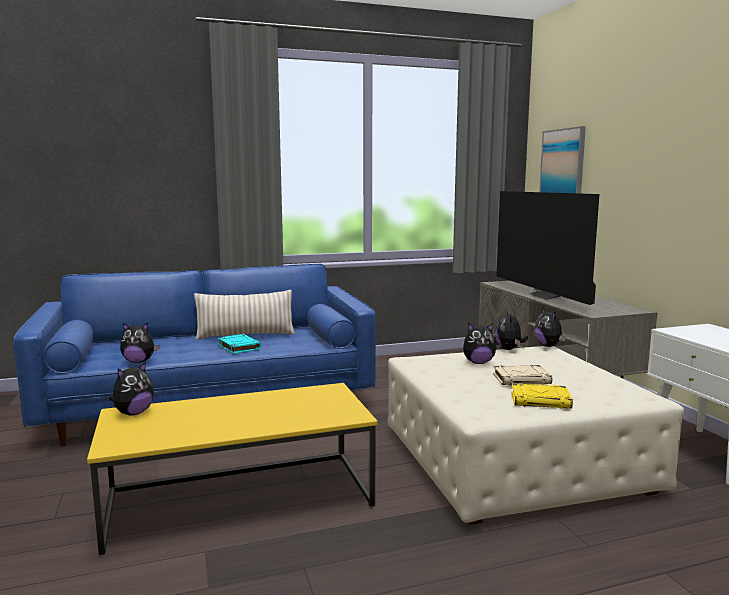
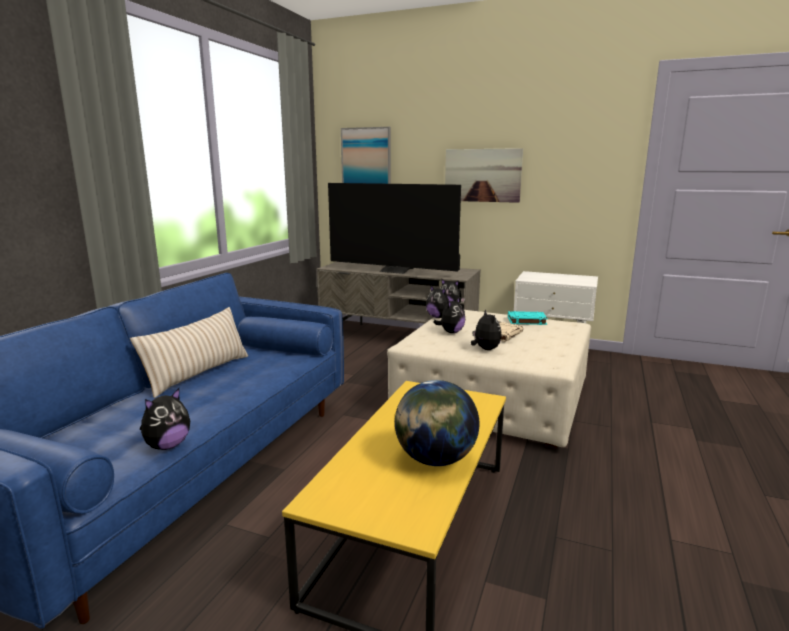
camera: 50 degrees left, 5 degrees up
plush toy [109,361,154,415] -> plush toy moved to [471,309,502,350]
turquoise book [218,334,262,354] -> turquoise book moved to [508,311,548,325]
yellow book [511,383,573,408] -> none
none -> globe [395,380,479,466]
none -> picture [445,148,523,203]

